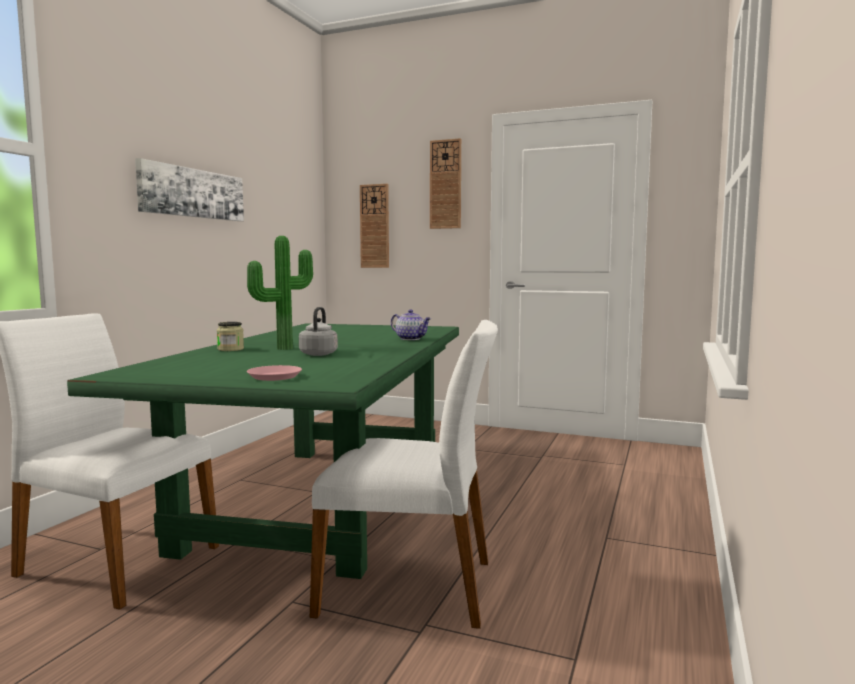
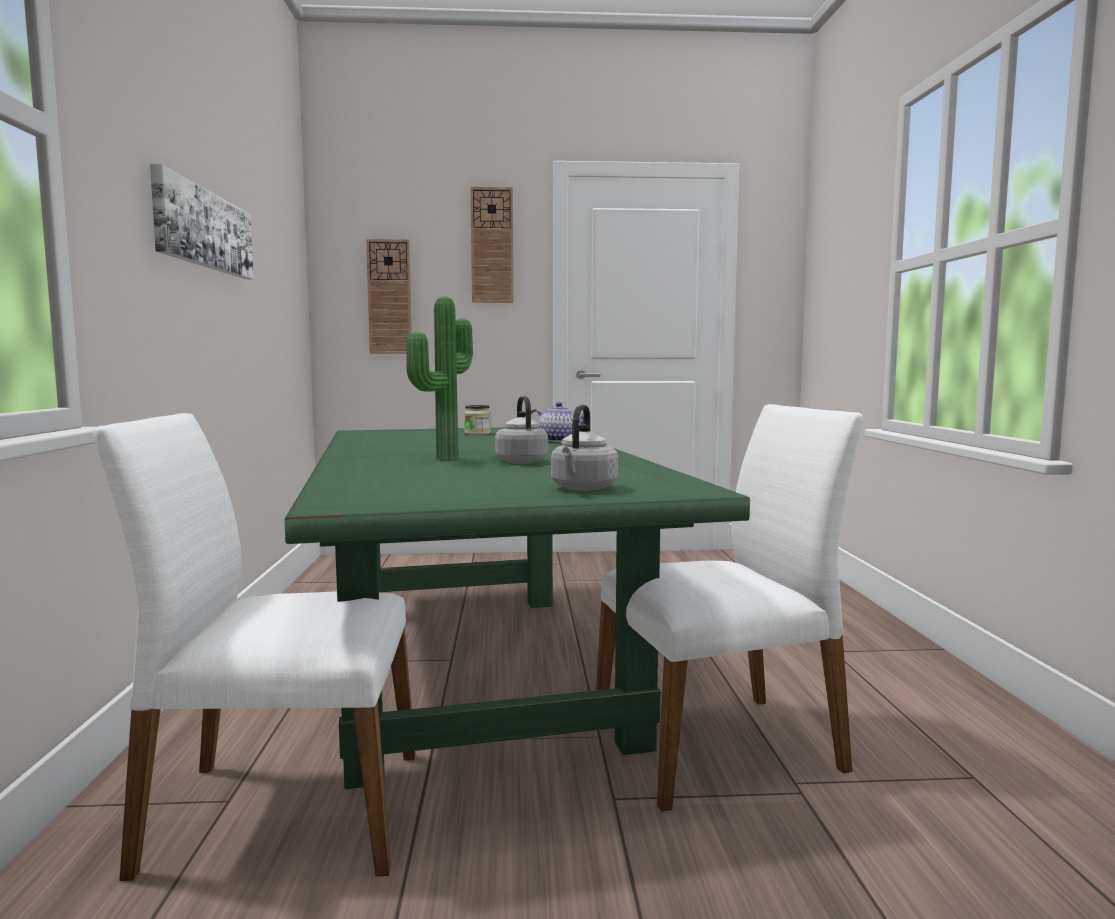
camera: 25 degrees left, 0 degrees up
jar [217,322,244,351] -> jar moved to [464,405,491,435]
pink plate [247,365,302,381] -> grey kettle [551,405,618,491]

